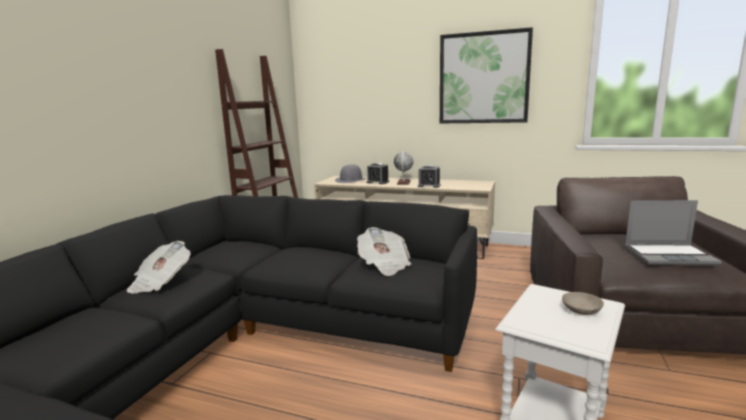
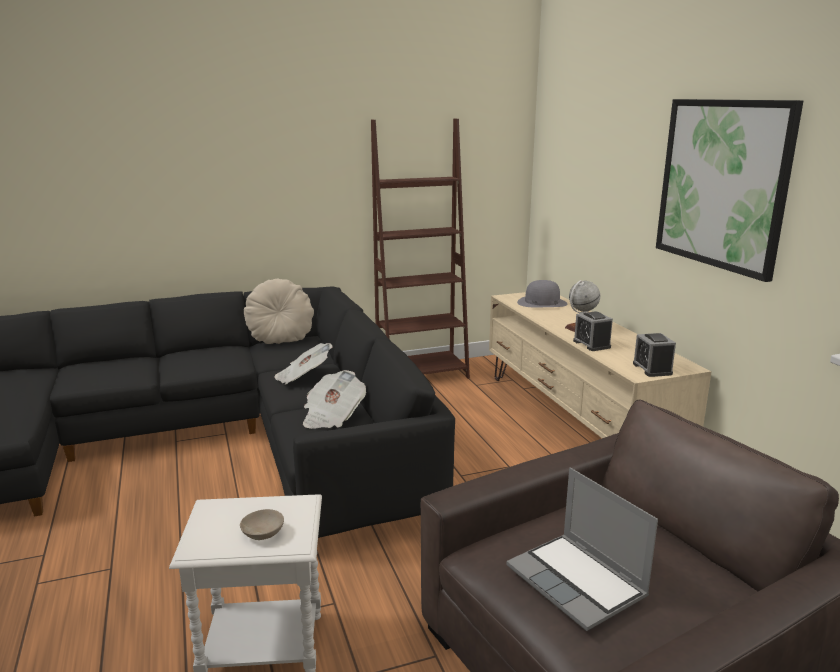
camera: 50 degrees right, 5 degrees up
newspaper [126,241,191,293] -> newspaper moved to [274,343,333,385]
alarm clock [366,163,389,184] -> alarm clock moved to [633,333,676,377]
none -> beige pillow [244,279,314,344]

